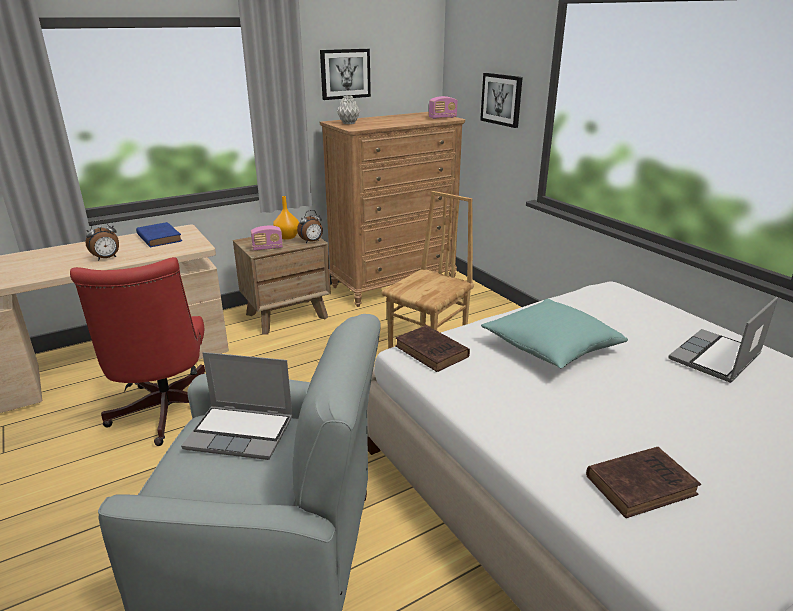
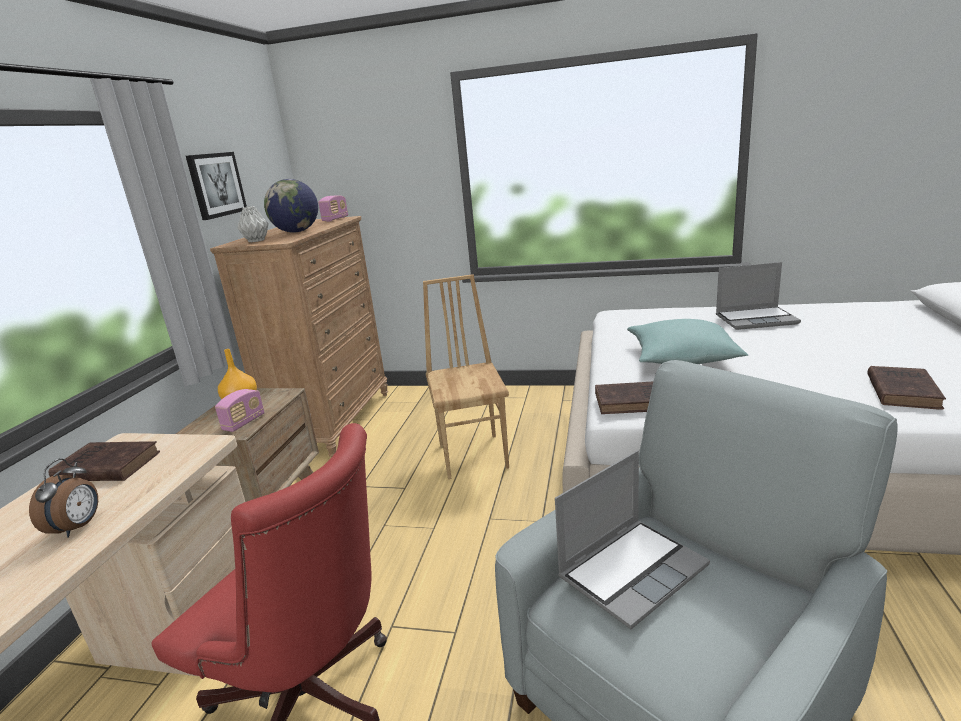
camera: 45 degrees left, 5 degrees down
blue book [136,222,182,247] -> brown book [49,441,160,481]
alarm clock [297,210,323,243] -> none
picture [480,73,523,128] -> none
laptop [668,297,778,383] -> laptop turned 90 degrees counterclockwise [716,262,801,330]
none -> globe [264,179,318,233]

